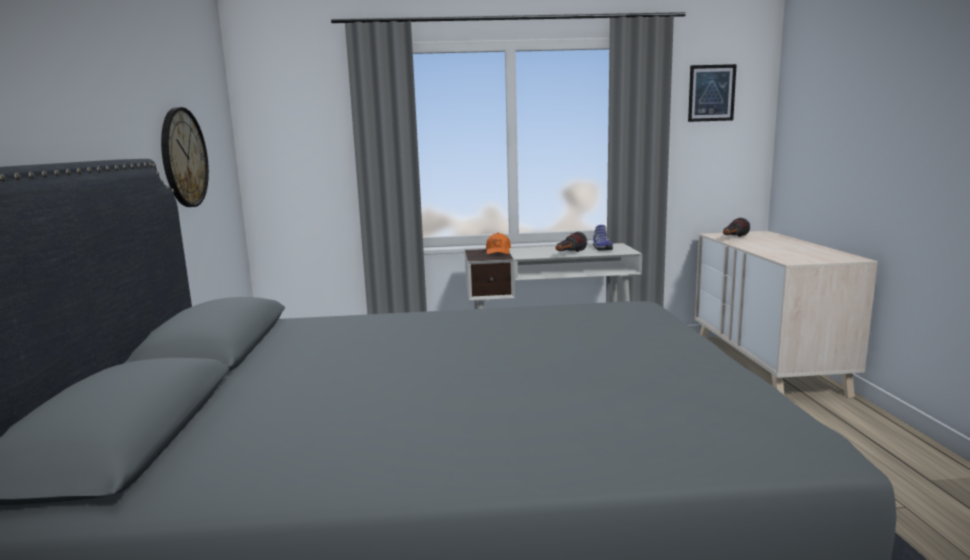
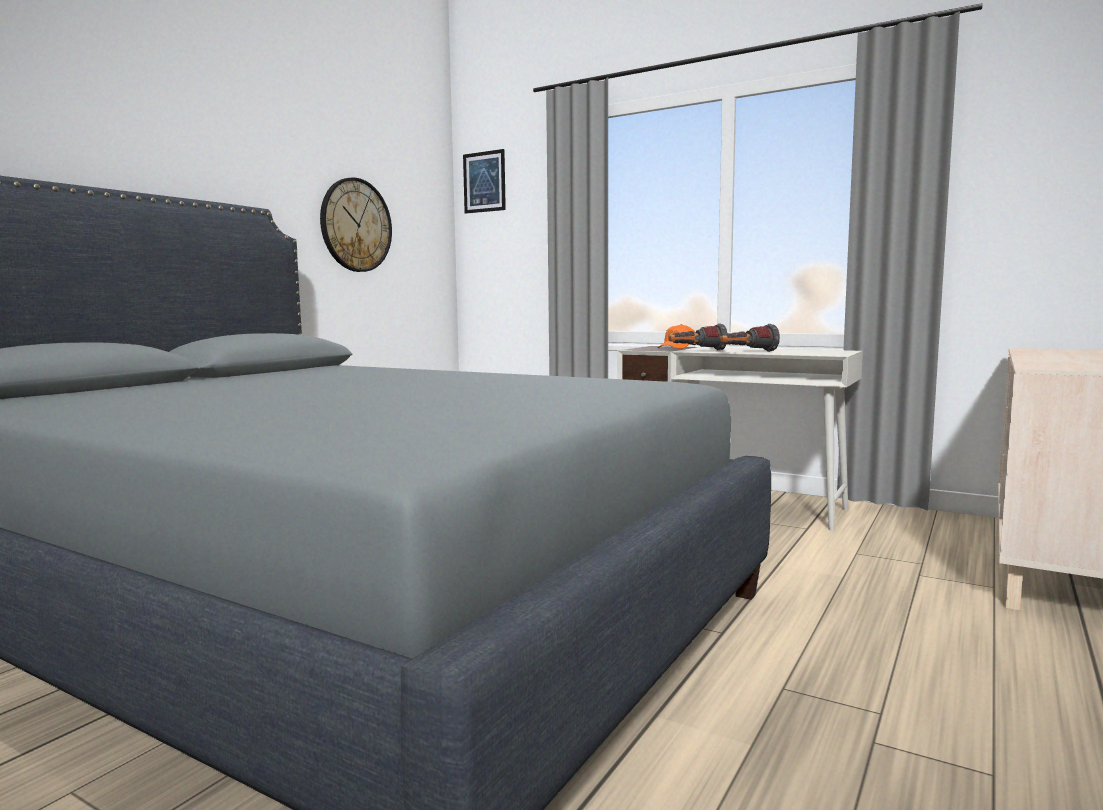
camera: 35 degrees right, 5 degrees down
shoe [593,225,613,251] -> none
picture [688,64,737,122] -> picture moved to [463,149,506,214]
flashlight [723,218,750,237] -> flashlight moved to [669,324,727,351]

